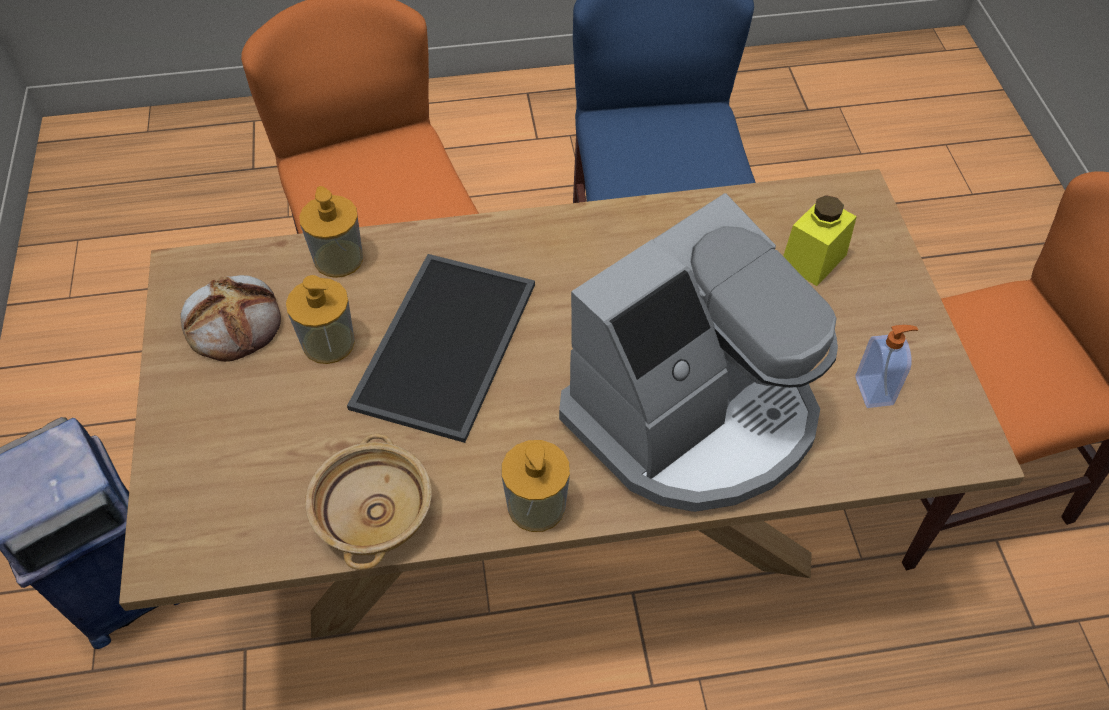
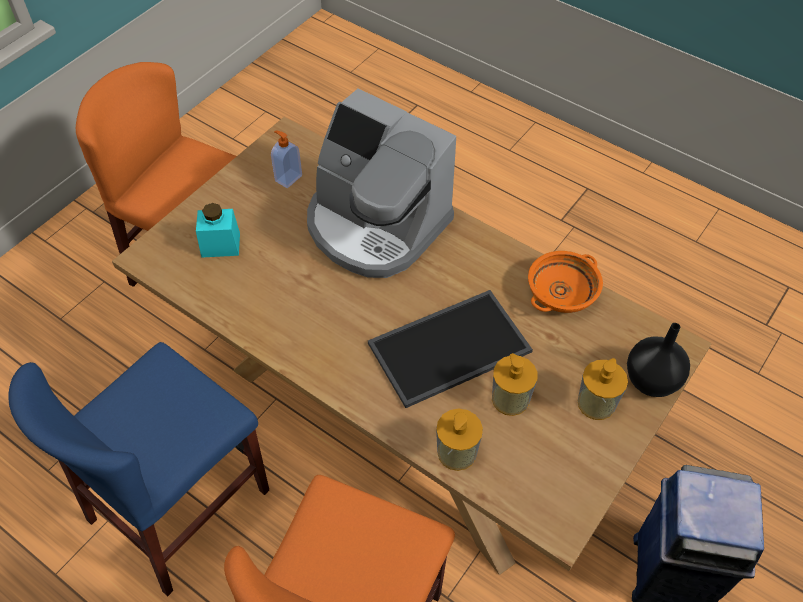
camera: 135 degrees left, 0 degrees up
bread [180,275,281,362] -> none
beige bowl [305,433,432,570] -> orange bowl [528,251,603,313]
soap dispenser [502,440,570,532] -> soap dispenser moved to [577,358,628,420]
coffee machine [559,193,838,512] -> coffee machine turned 150 degrees counterclockwise [307,88,456,278]
yellow jar [783,195,857,286] -> turquoise jar [196,203,240,258]
none -> black vase [627,323,690,397]

